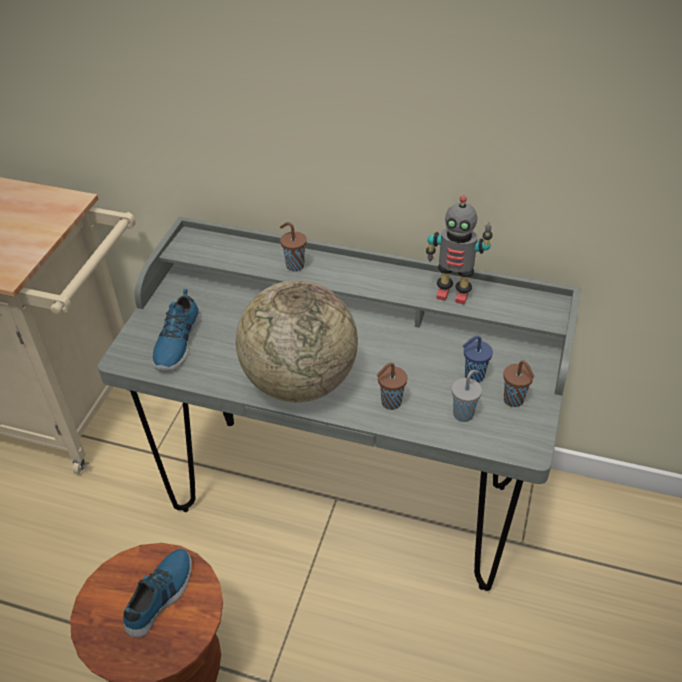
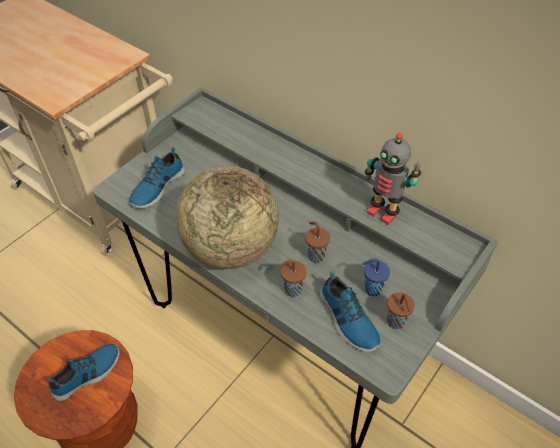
camera: 20 degrees right, 5 degrees up
brown cup [280,222,307,272] -> brown cup moved to [306,222,330,263]
grey cup [452,370,482,422] -> shoe [320,271,382,352]

